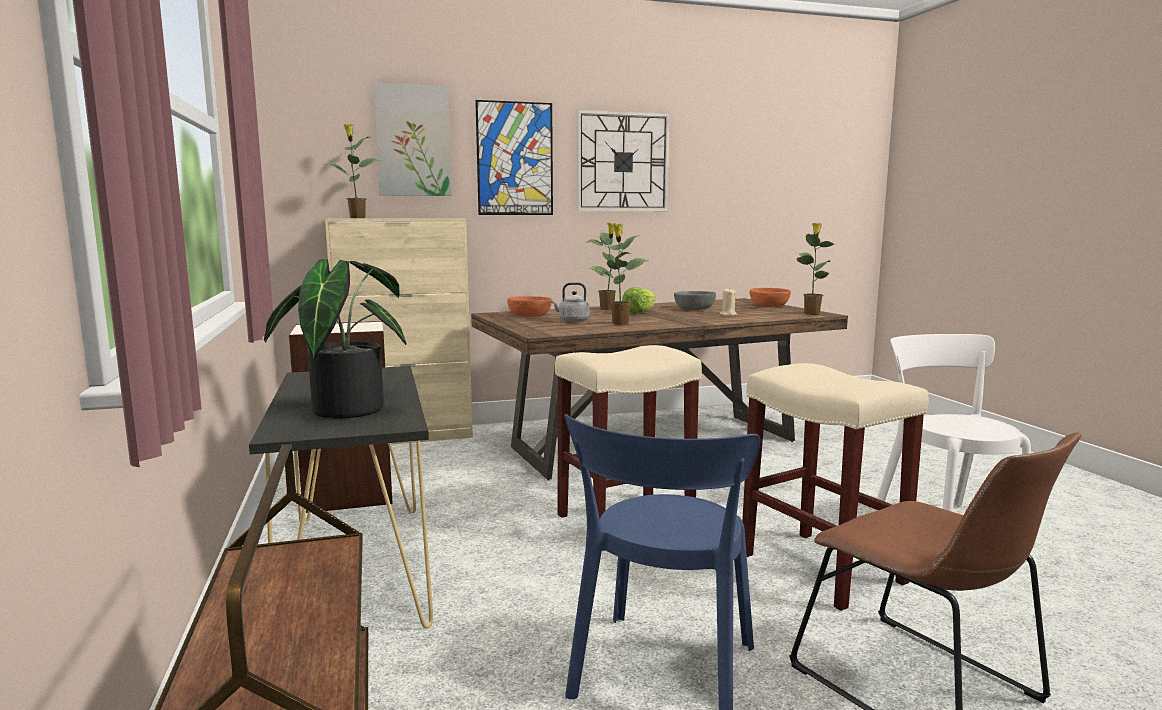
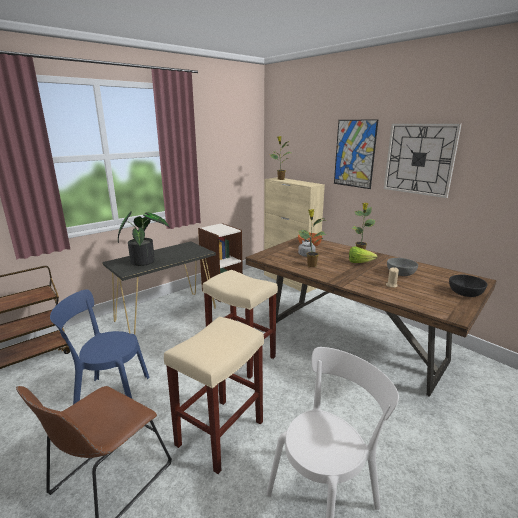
camera: 65 degrees right, 10 degrees up
picture [374,83,452,196] -> none
orange bowl [750,288,791,307] -> black bowl [449,274,487,297]
potted plant [797,223,836,315] -> none

